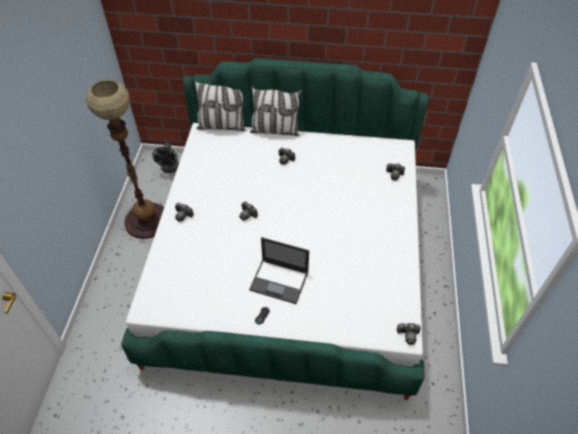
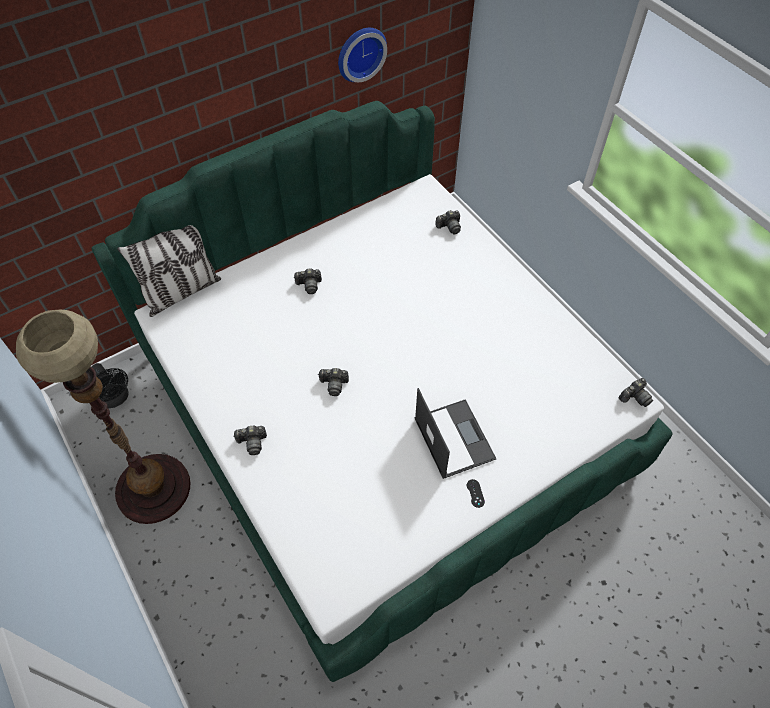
camera: 40 degrees left, 5 degrees up
laptop [249,237,309,304] -> laptop turned 90 degrees counterclockwise [415,388,497,479]
pillow [250,85,302,136] -> none
none -> wall clock [338,28,387,82]

